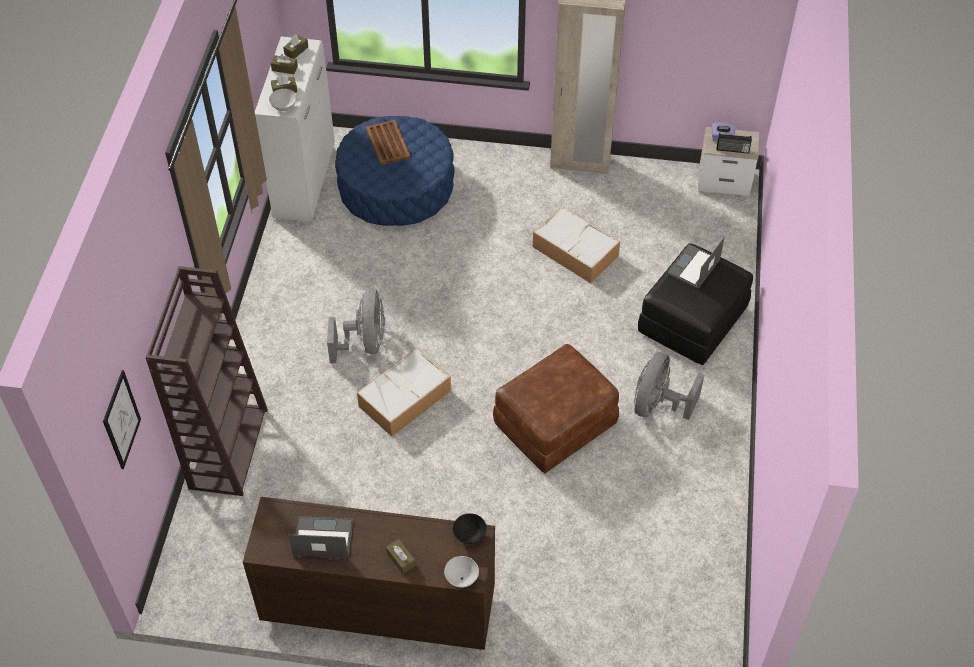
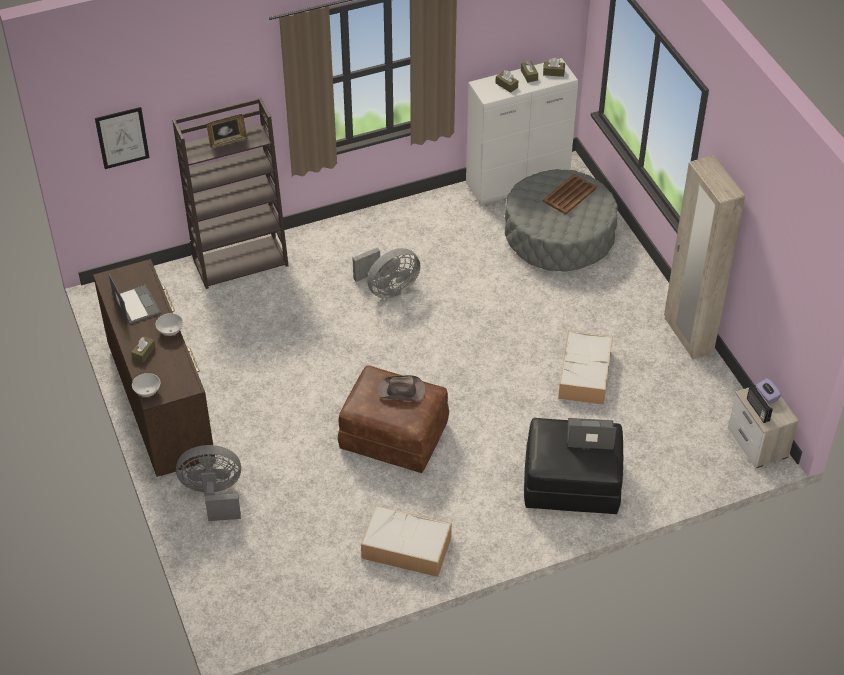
camera: 60 degrees right, 5 degrees down
white bowl [269,89,297,111] -> white bowl moved to [156,313,183,336]
blue ottoman [335,116,455,226] -> grey ottoman [505,169,618,272]
storage box [357,348,451,437] -> storage box moved to [361,505,452,577]
black bowl [453,513,487,544] -> none
grey fan [634,352,704,420] -> grey fan moved to [176,445,241,521]
none -> picture frame [207,114,247,148]
none -> brown hat [377,375,426,401]

